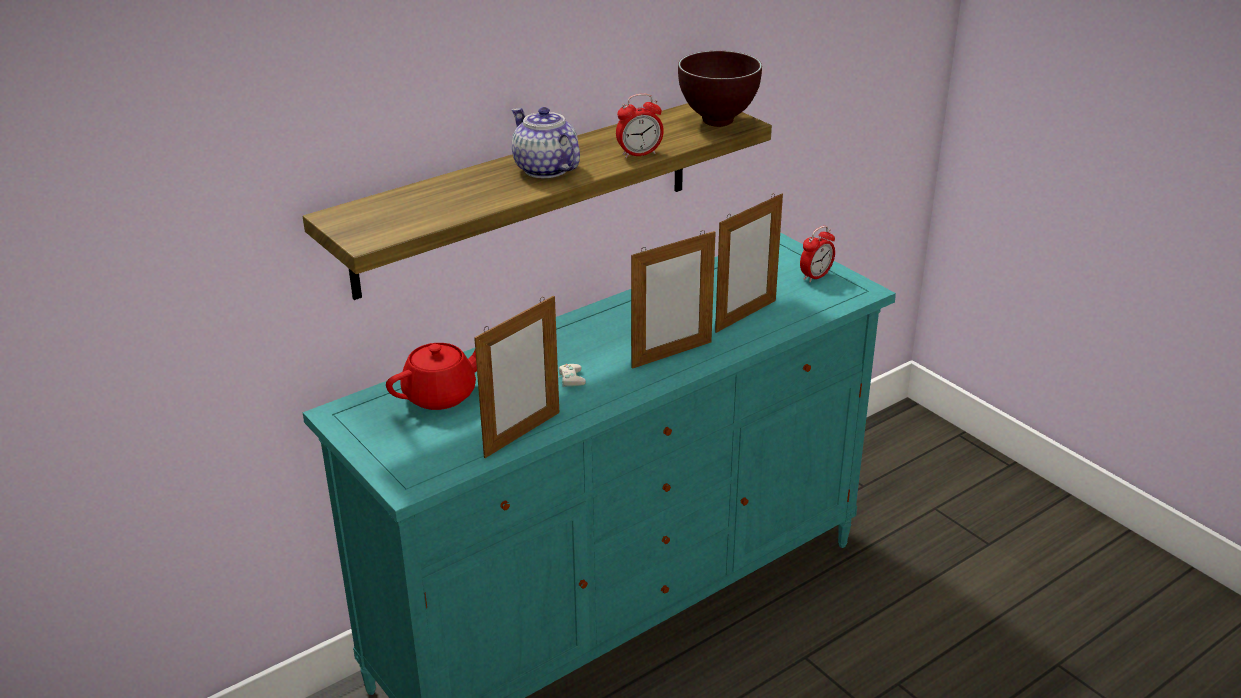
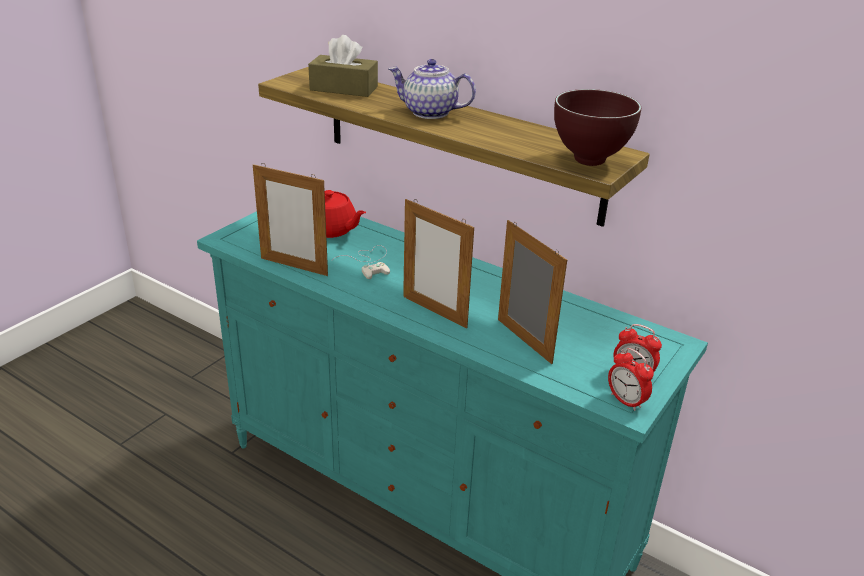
camera: 70 degrees right, 0 degrees up
teapot [512,107,580,178] -> teapot turned 105 degrees counterclockwise [388,59,476,119]
alarm clock [616,94,664,158] -> alarm clock moved to [608,348,654,411]
picture frame [715,193,783,333] -> picture frame turned 150 degrees counterclockwise [498,220,567,364]
none -> brown tissue box [308,35,378,97]

